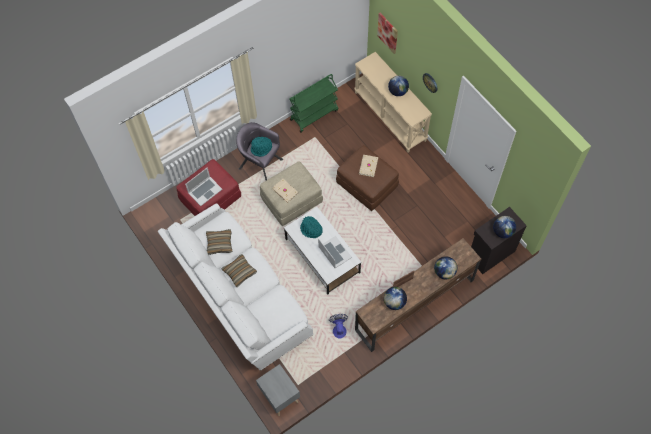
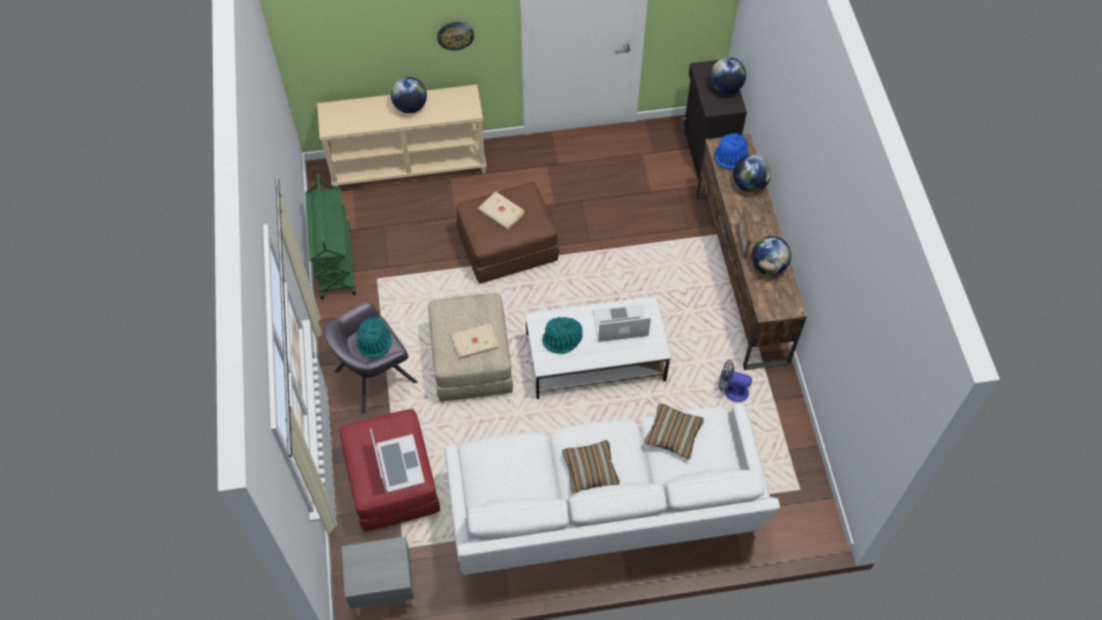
camera: 65 degrees left, 5 degrees down
pillow [206,229,232,255] -> pillow moved to [644,403,704,460]
grey nightstand [256,364,300,416] -> grey nightstand moved to [342,537,416,616]
picture [377,13,398,54] -> none
none -> blue hat [715,133,748,170]

